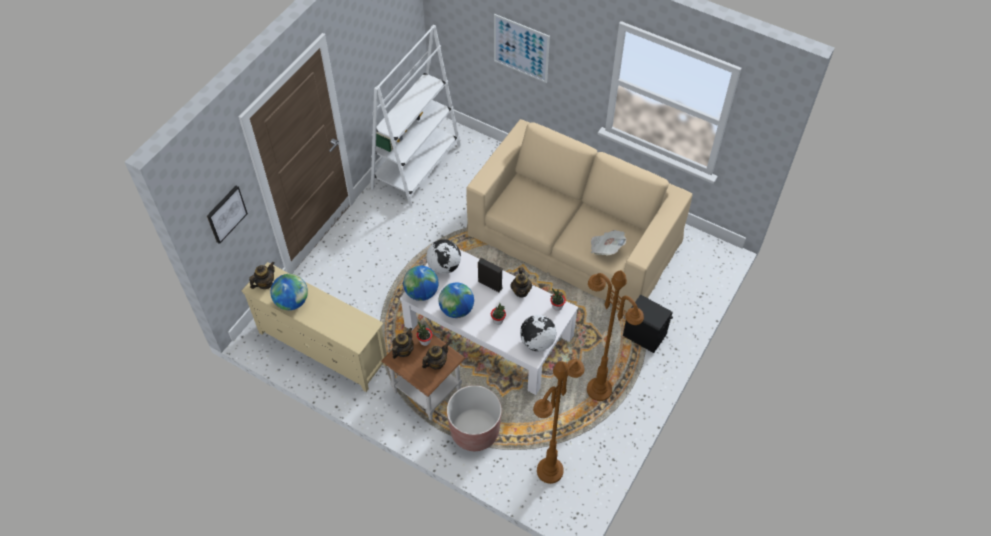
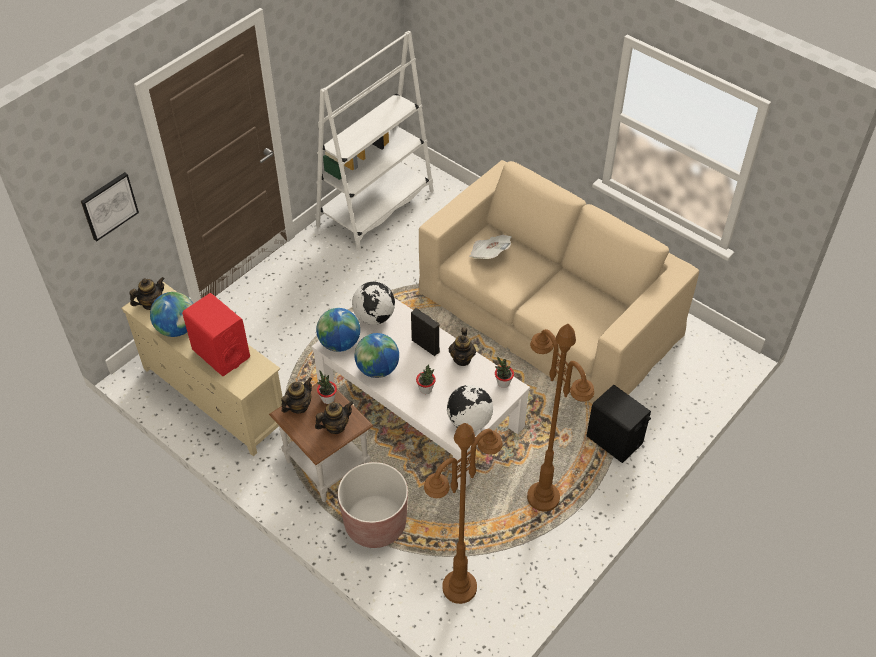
camera: 10 degrees right, 5 degrees down
picture [494,14,550,83] -> none
newspaper [591,230,626,256] -> newspaper moved to [469,234,511,259]
none -> red speaker [182,293,250,376]

